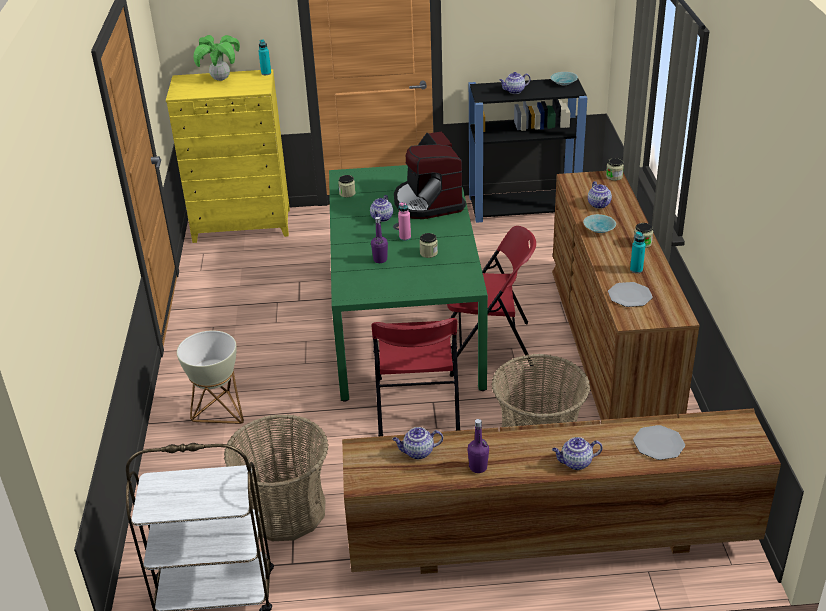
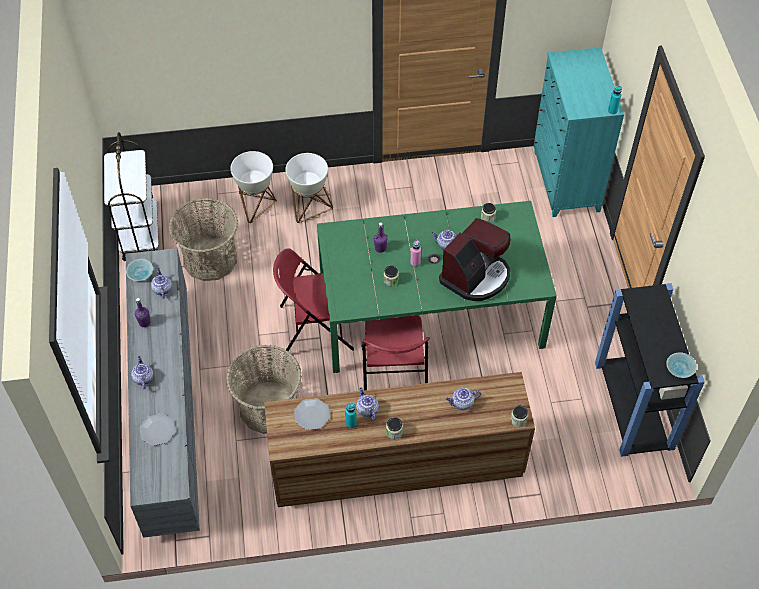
camera: 85 degrees right, 20 degrees up
yellow dresser [166,69,290,243] -> turquoise dresser [534,47,624,217]
potted plant [194,35,240,81] -> none
brown cabinet [342,408,781,574] -> grey cabinet [126,247,200,538]
coffee machine [394,131,466,219] -> coffee machine turned 150 degrees clockwise [439,218,510,301]
teapot [499,72,531,94] -> teapot moved to [356,388,379,421]
turquoise bowl [583,214,616,233] -> turquoise bowl moved to [126,259,153,281]
none -> planter [230,151,277,223]

